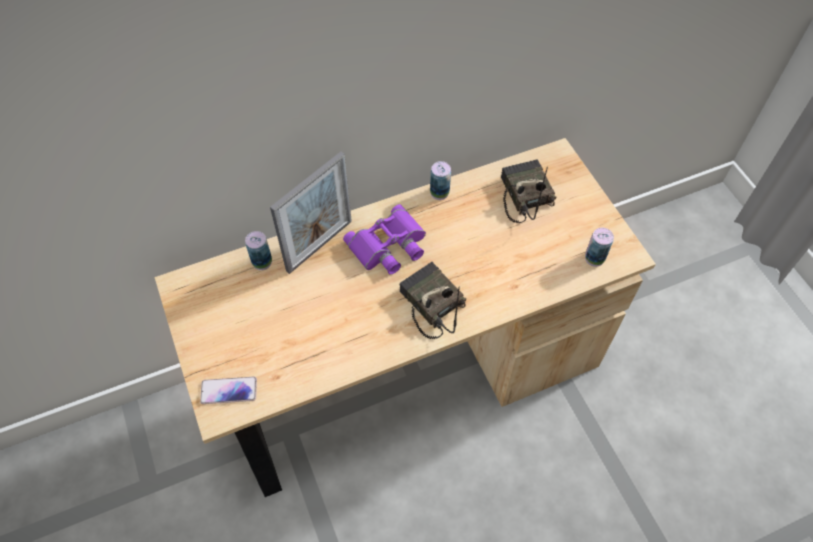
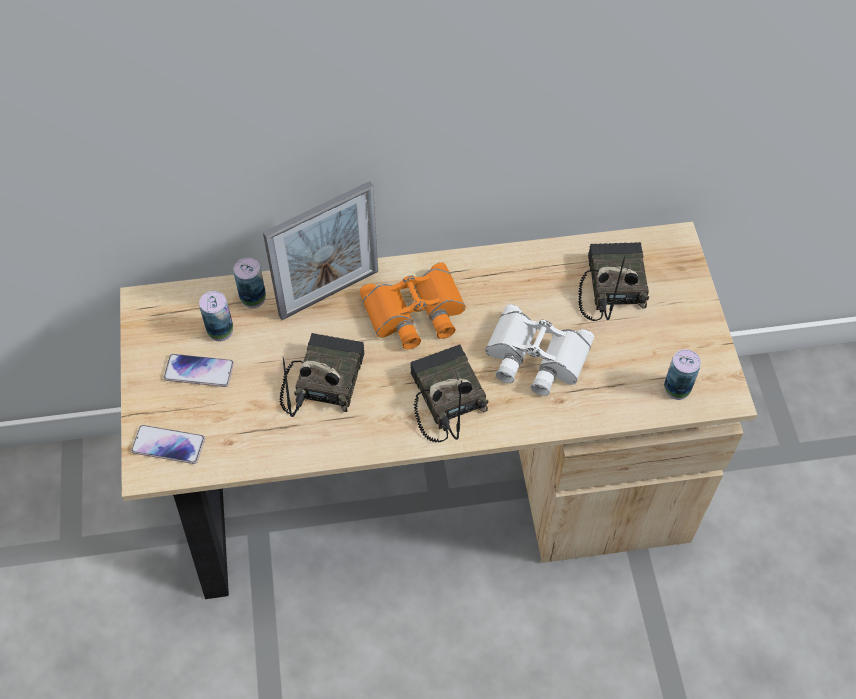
camera: 15 degrees right, 0 degrees up
purple binoculars [343,204,426,274] -> orange binoculars [360,263,466,349]
can [430,161,451,200] -> can moved to [199,291,233,341]
none -> phone [164,354,234,387]
none -> radio [280,333,365,417]
none -> white binoculars [485,304,594,396]

